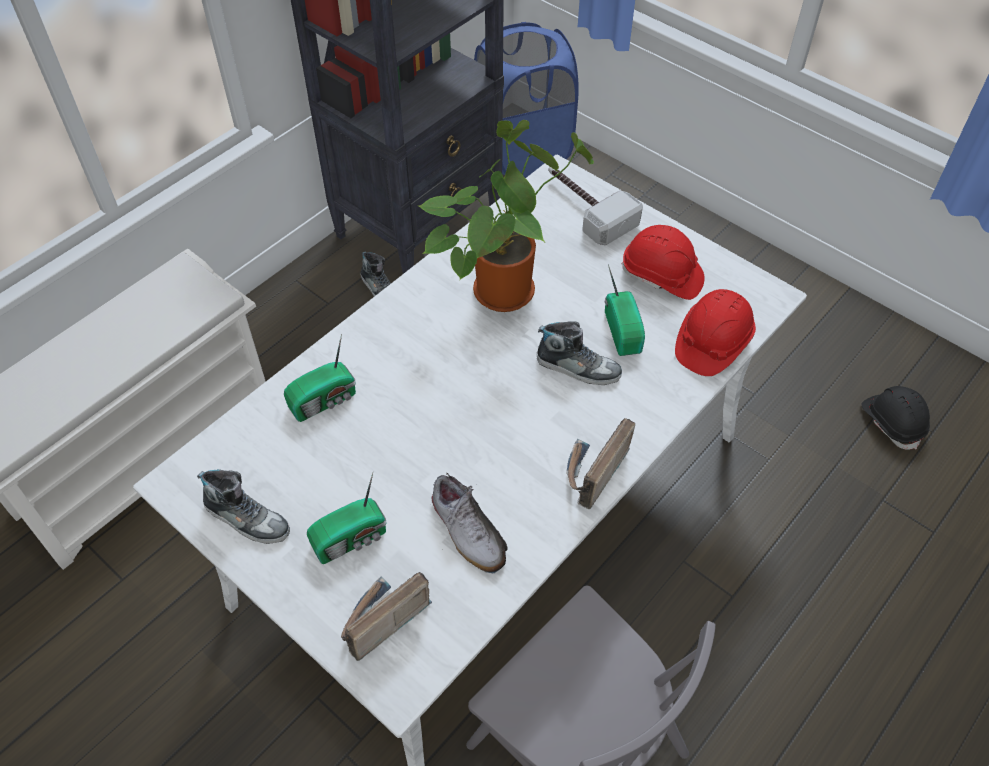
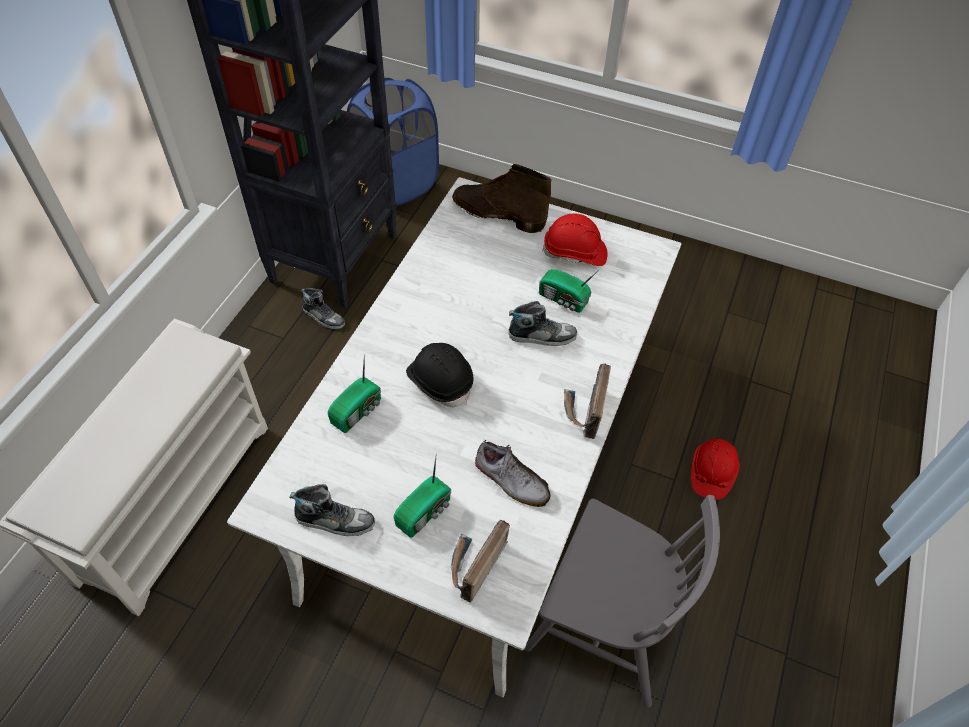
camera: 20 degrees left, 0 degrees up
potted plant [418,120,594,312] -> none
hammer [548,167,643,245] -> brown boot [452,164,551,233]
radio [605,264,645,356] -> radio turned 150 degrees clockwise [539,269,599,313]
red hard hat [675,289,756,376] -> red hard hat moved to [691,439,740,500]
black hard hat [861,386,930,450] -> black hard hat moved to [406,343,473,407]

